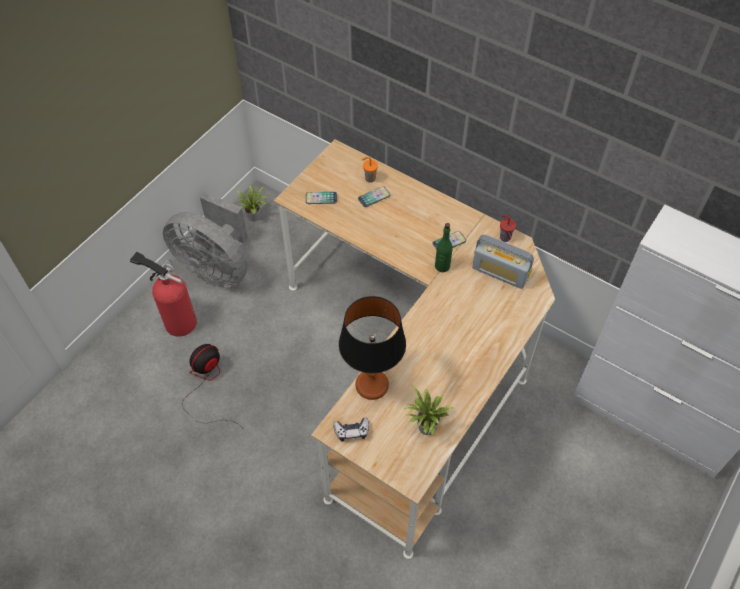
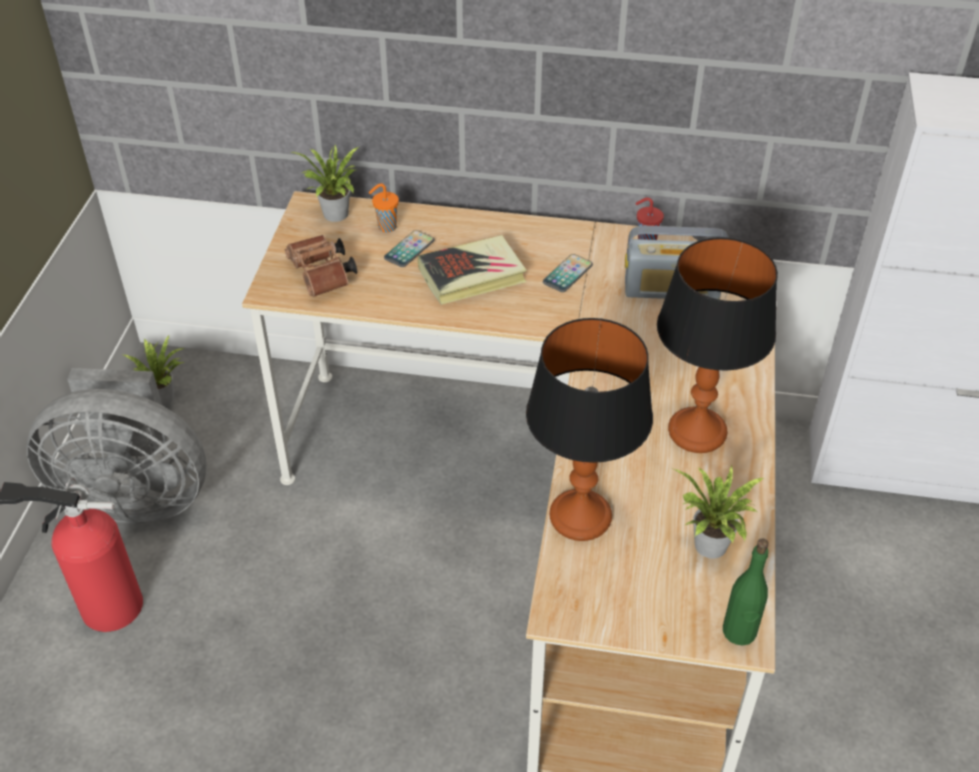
camera: 25 degrees left, 10 degrees down
fan [182,344,241,427] -> none
phone [306,192,337,204] -> brown binoculars [285,235,357,297]
game controller [333,417,369,441] -> none
green bottle [435,223,453,272] -> green bottle moved to [723,538,769,645]
none -> potted plant [292,145,359,222]
none -> book [418,235,526,305]
none -> table lamp [657,237,778,453]

